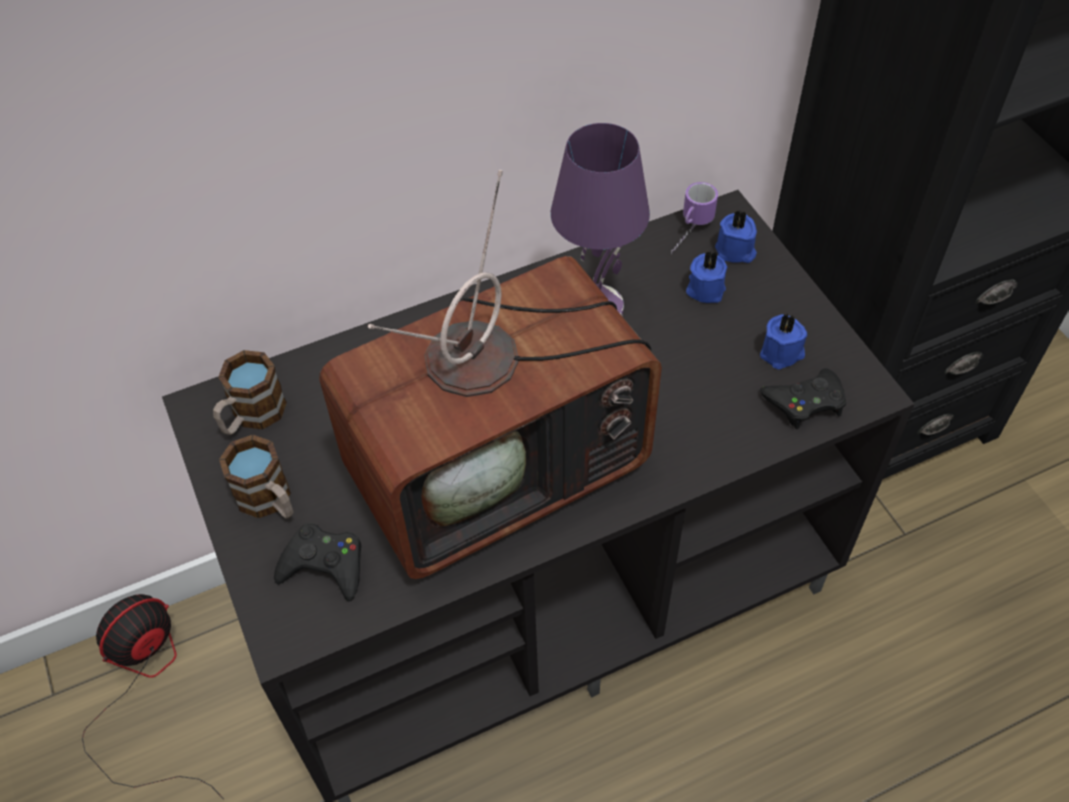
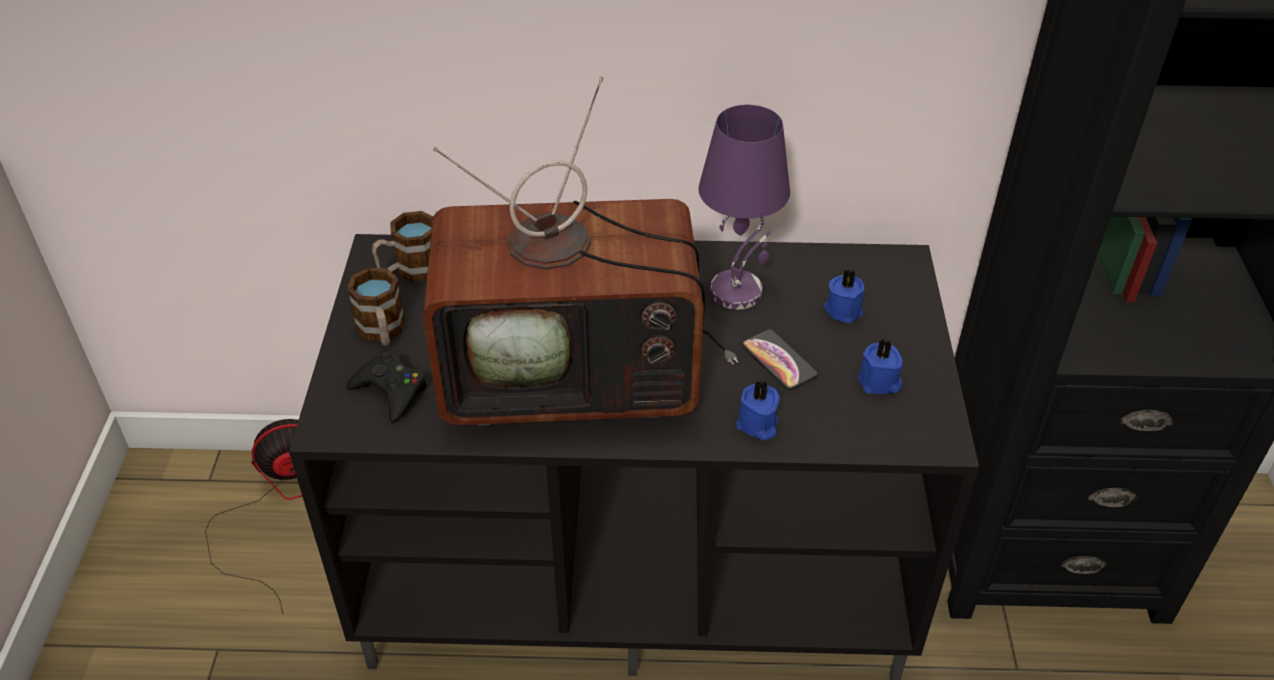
camera: 25 degrees right, 10 degrees down
mug [671,182,718,254] -> none
blue candle [715,209,757,263] -> blue candle moved to [736,381,780,441]
black game controller [760,368,846,429] -> none
none -> phone [742,330,818,390]

